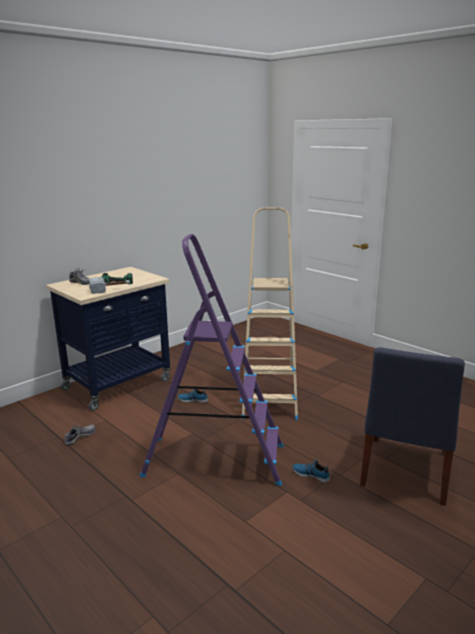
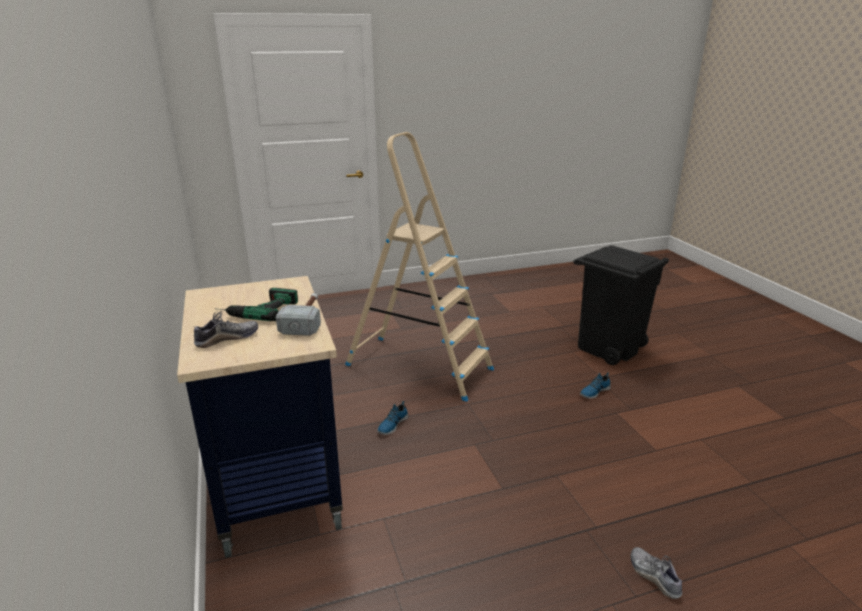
camera: 65 degrees left, 5 degrees up
shoe [65,423,96,445] -> shoe moved to [631,547,682,599]
purple step ladder [140,234,284,486] -> none
blue chair [360,347,465,506] -> black trash can [573,245,669,365]

